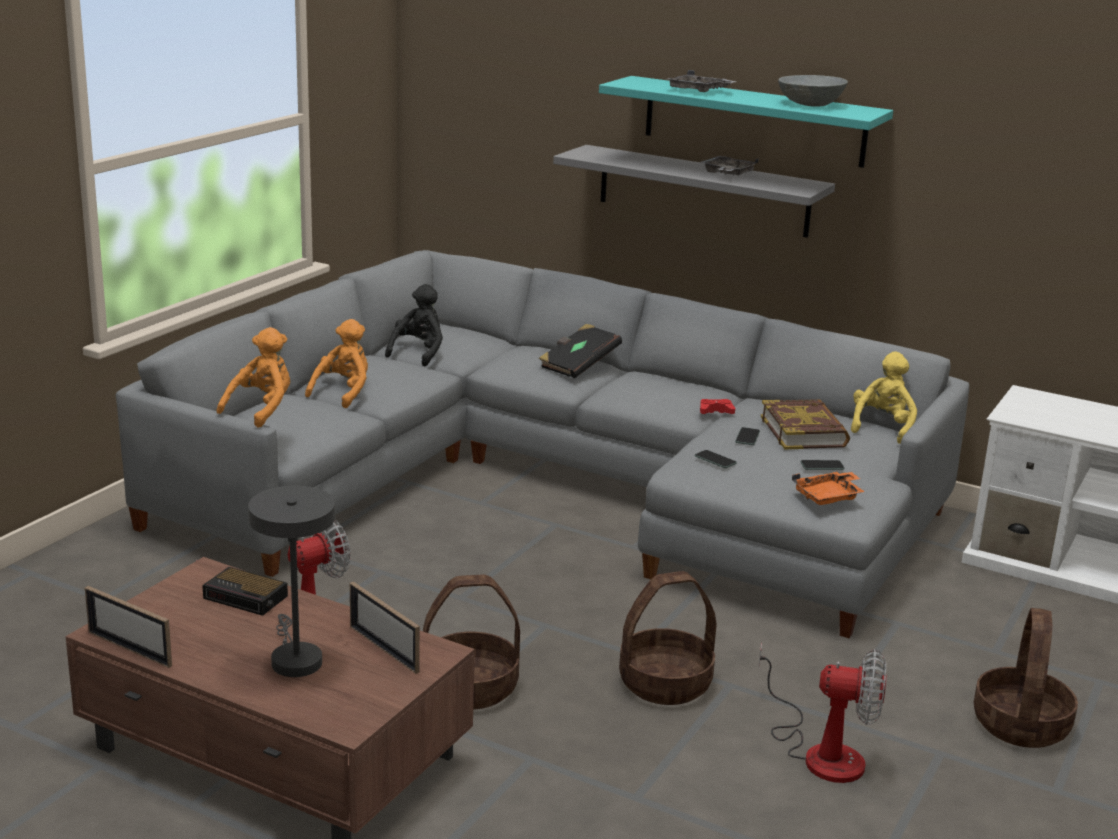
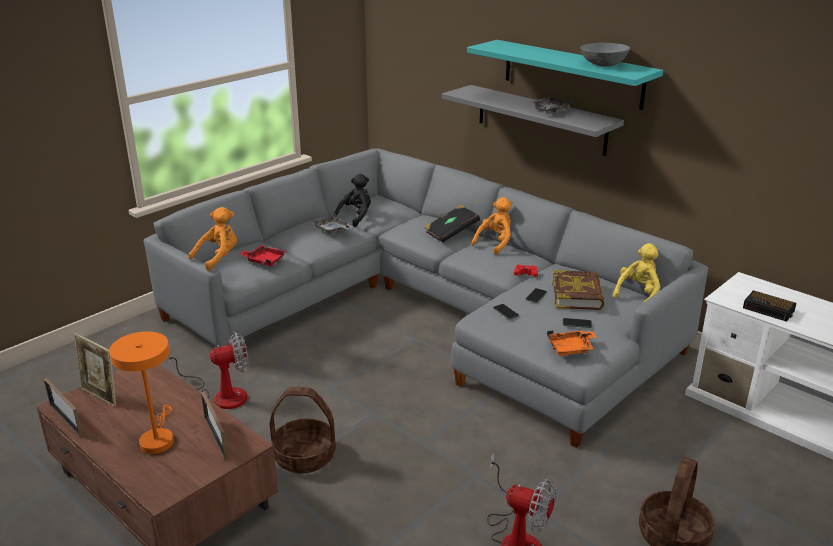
camera: 15 degrees right, 5 degrees up
alarm clock [202,567,288,616] -> alarm clock moved to [743,290,796,322]
grey table lamp [248,486,335,677] -> orange table lamp [109,331,174,454]
orange plush toy [305,319,368,408] -> orange plush toy moved to [471,197,512,255]
basket [619,571,717,705] -> none
grey tray [667,70,737,92] -> grey tray moved to [311,213,353,234]
none -> picture frame [74,333,116,407]
none -> red tray [240,245,287,266]

